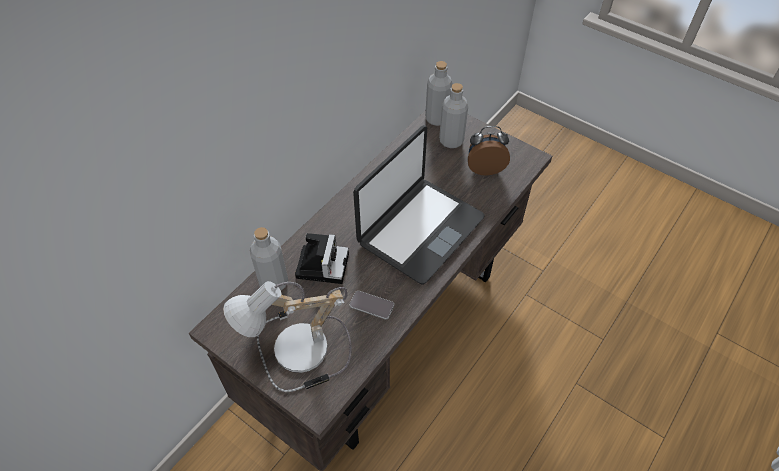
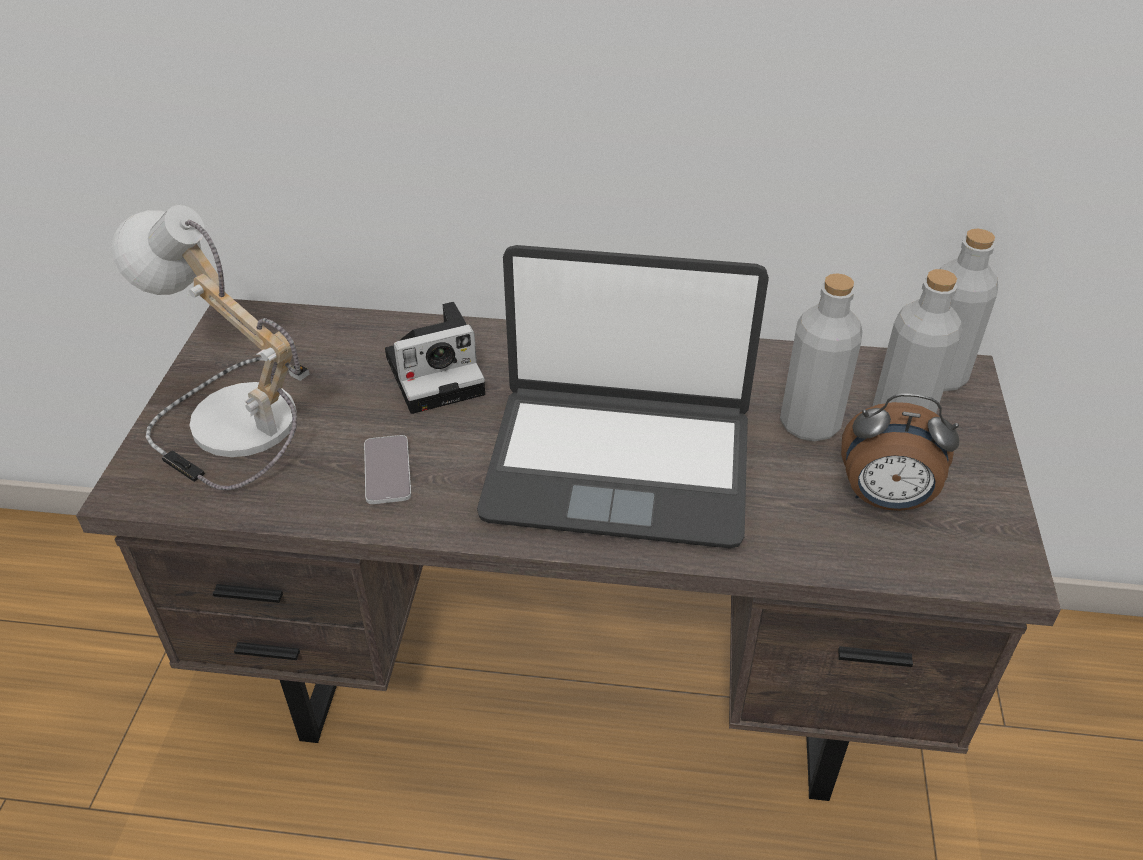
camera: 60 degrees right, 10 degrees down
grey bottle [250,227,288,290] -> grey bottle moved to [780,273,862,442]
alarm clock [468,126,510,176] -> alarm clock turned 135 degrees clockwise [841,393,960,511]

